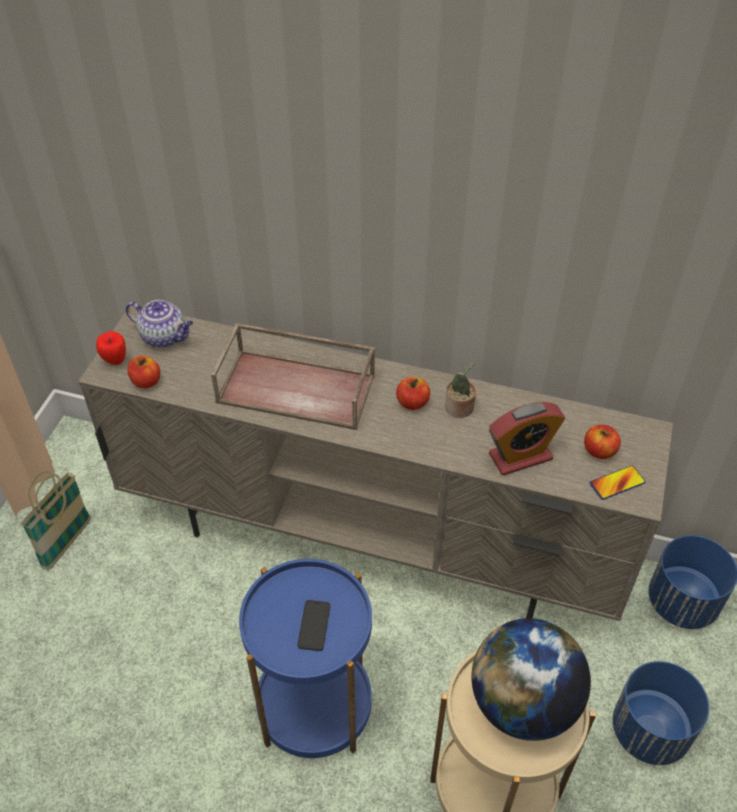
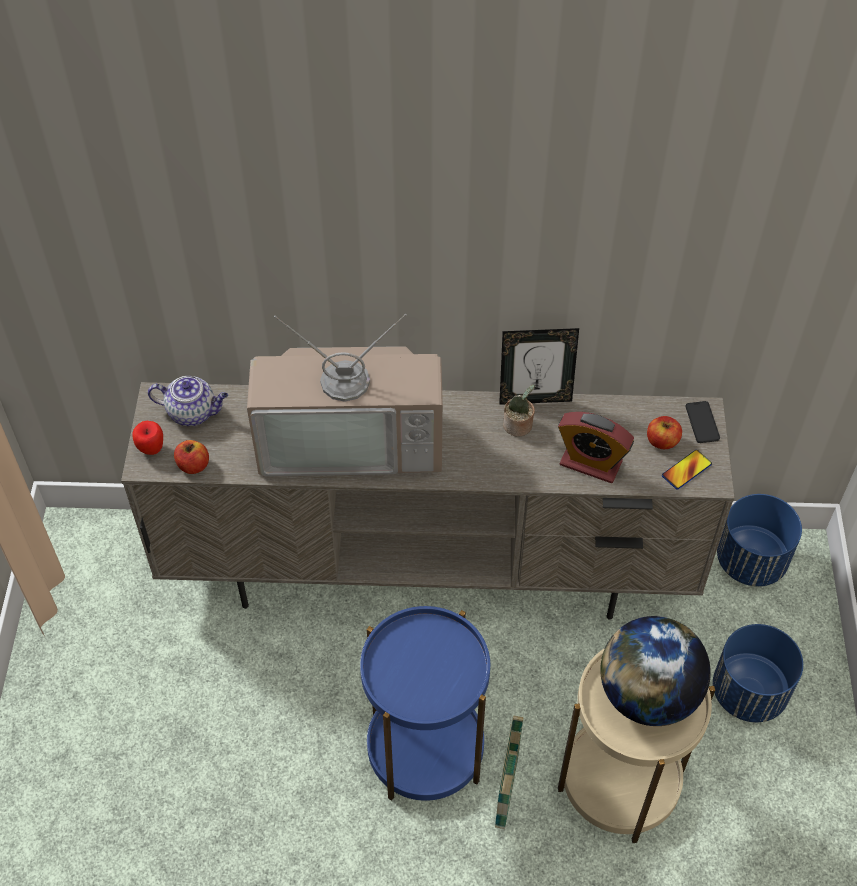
camera: 15 degrees left, 5 degrees up
basket [21,471,91,570] -> basket moved to [495,715,524,829]
brown tray [211,323,375,430] -> television [247,314,443,476]
phone [297,600,331,651] -> phone moved to [685,401,720,443]
apple [396,377,430,410] -> none
alarm clock [489,402,565,475] -> alarm clock turned 60 degrees clockwise [558,412,634,483]
none -> picture frame [499,328,579,405]

